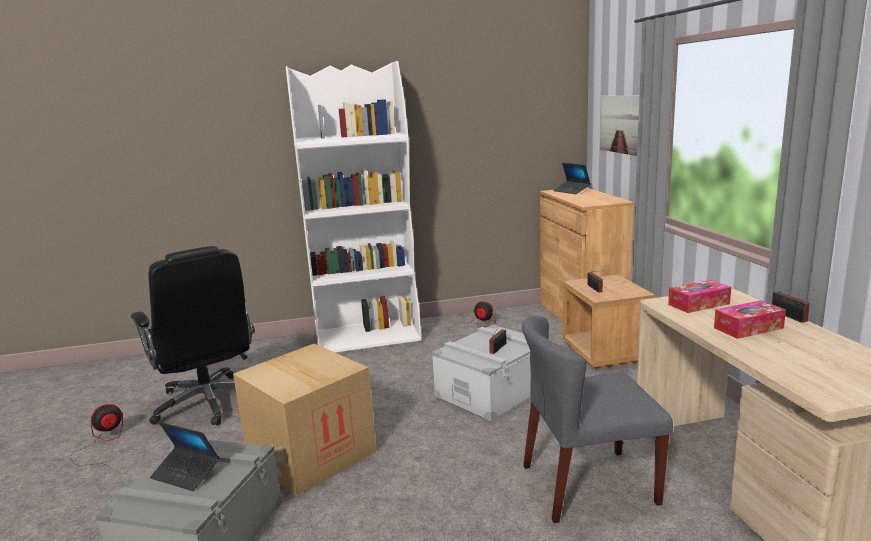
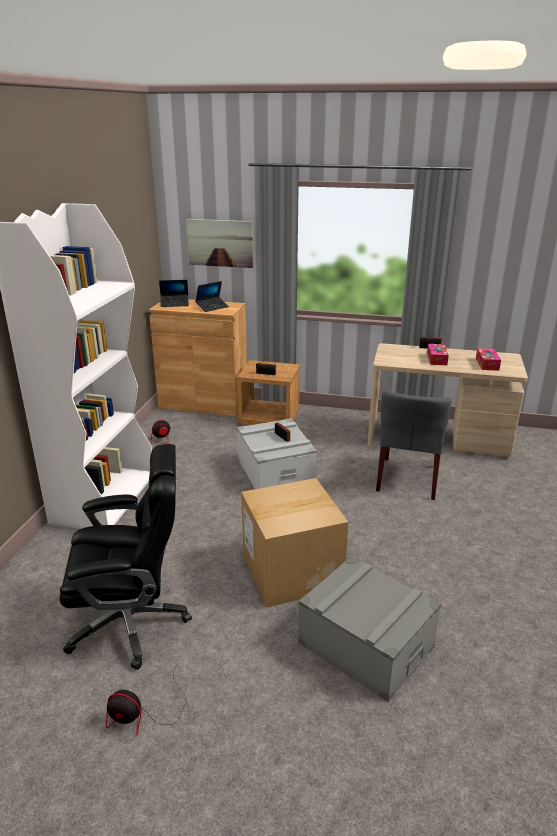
camera: 65 degrees left, 10 degrees up
fan [70,404,123,469] -> fan turned 60 degrees counterclockwise [106,665,186,735]
laptop [150,422,219,491] -> laptop moved to [195,281,229,312]
tissue box [668,280,731,313] -> tissue box moved to [476,348,501,371]

